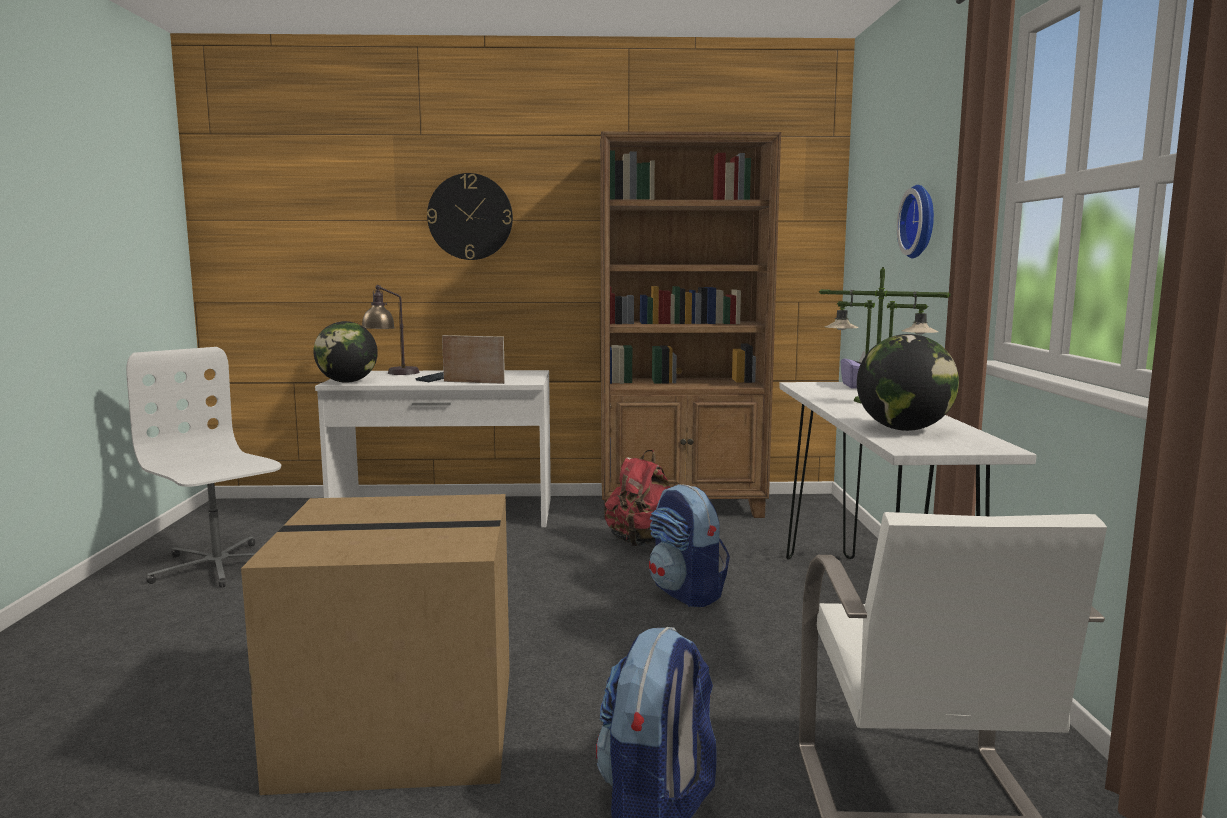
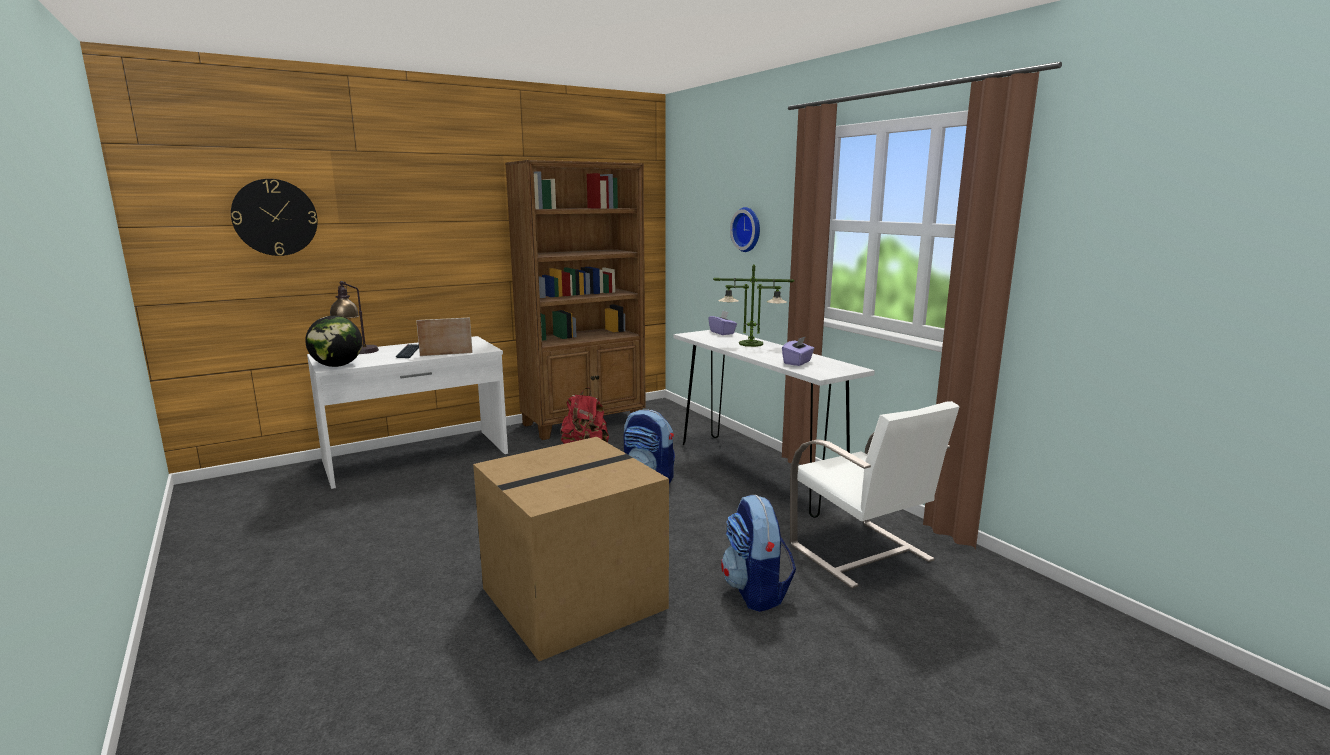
camera: 30 degrees left, 5 degrees up
white office chair [126,347,281,588] -> none
wall clock [427,173,513,260] -> wall clock moved to [231,179,317,256]
globe [857,334,959,431] -> purple tissue box [782,336,814,366]

